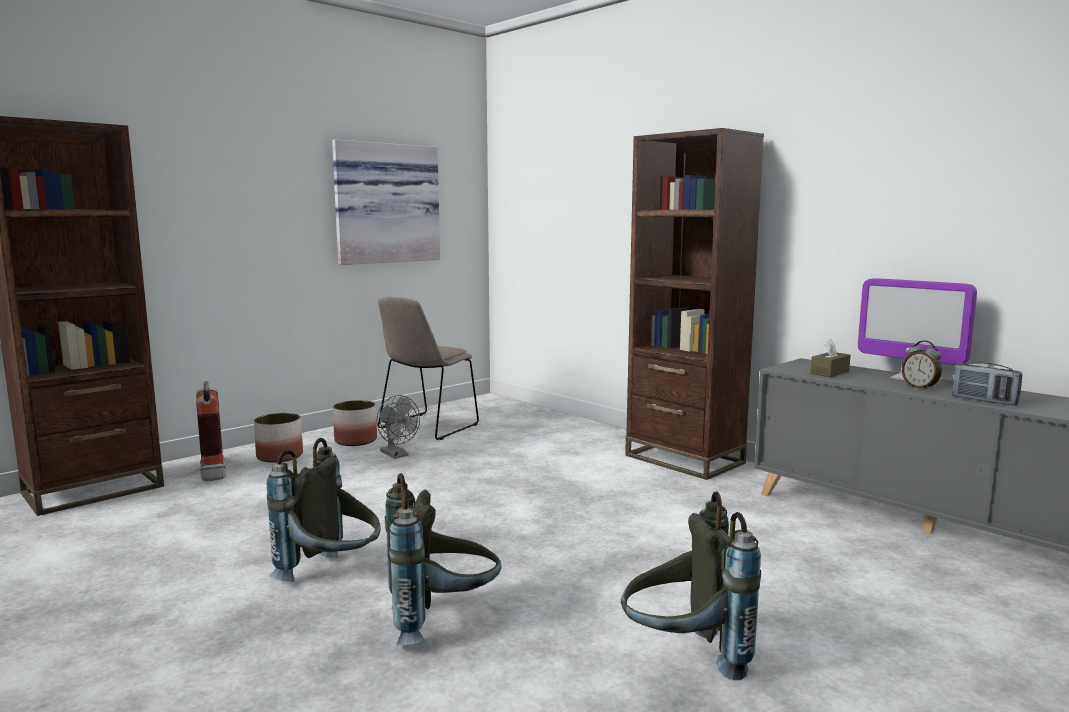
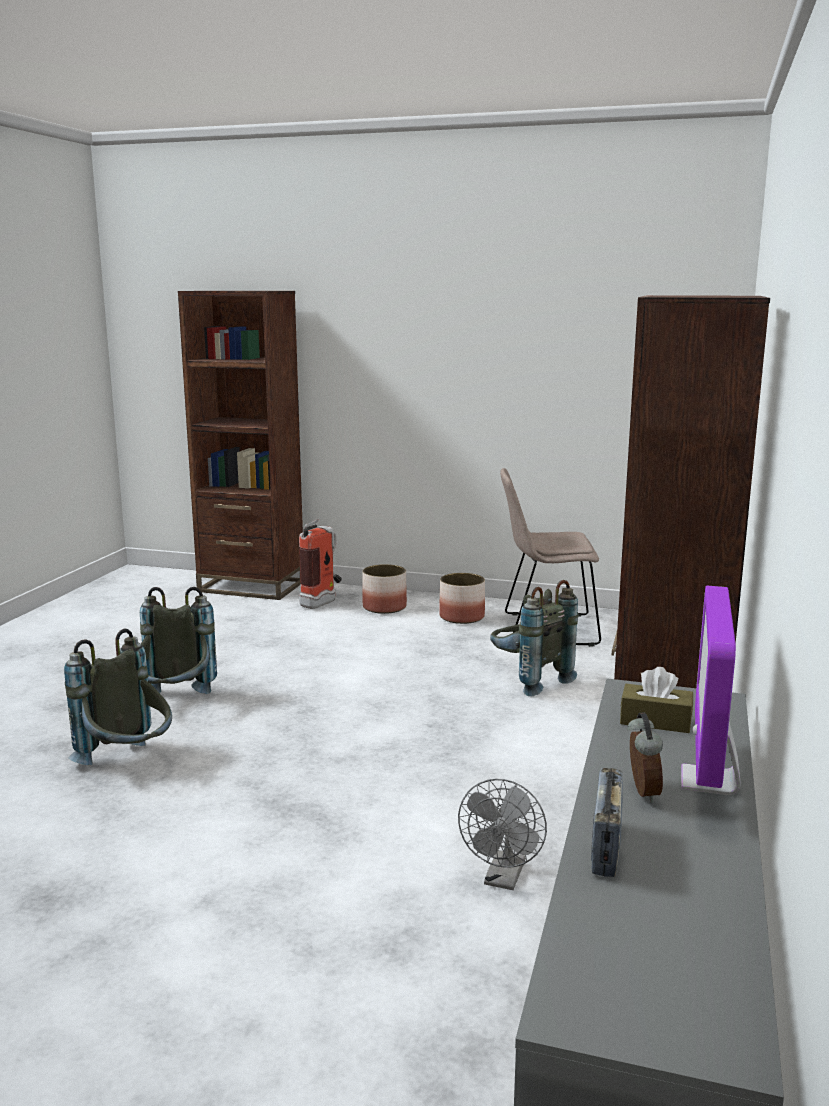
camera: 60 degrees right, 5 degrees up
picture [332,139,440,265] -> none
grey fan [377,395,420,459] -> grey fan moved to [458,779,547,890]
grey backpack [621,491,761,680] -> grey backpack moved to [490,580,578,696]
alarm clock [902,341,942,390] -> alarm clock turned 150 degrees clockwise [627,712,663,803]

